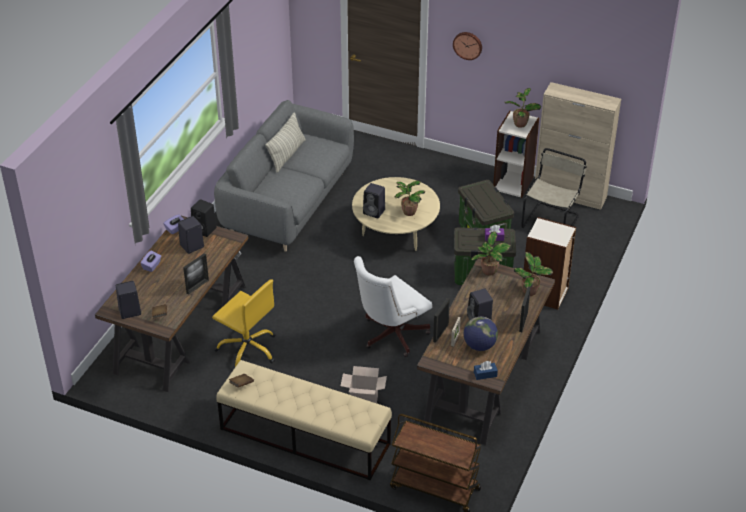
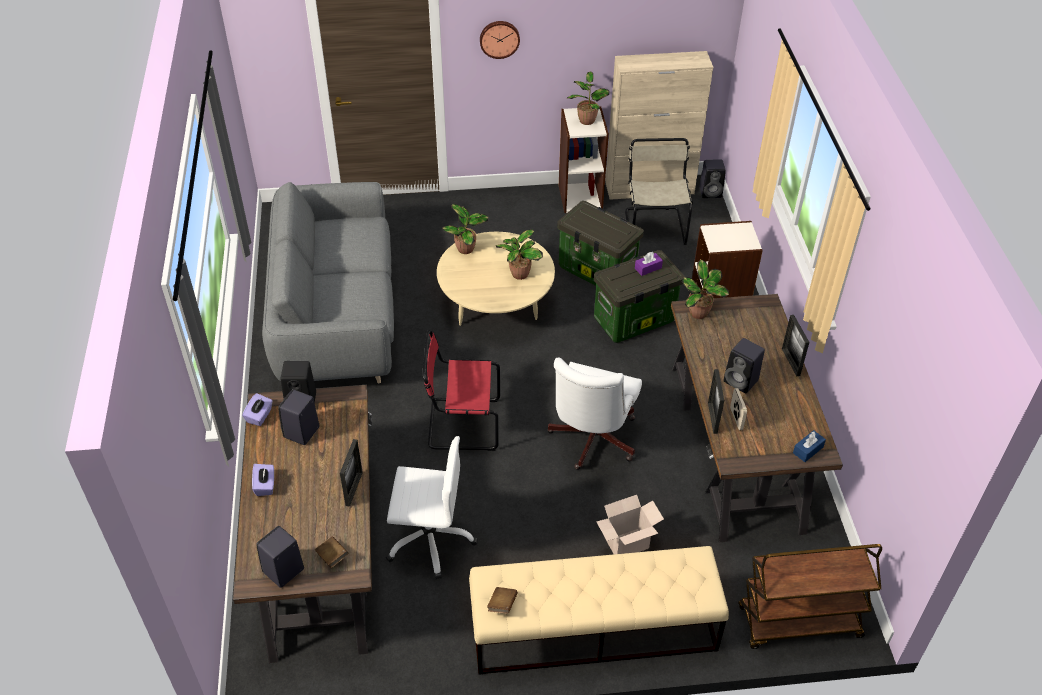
camera: 30 degrees left, 5 degrees up
yellow office chair [212,279,276,367] -> white office chair [386,436,478,579]
pillow [265,112,306,173] -> none
black speaker [363,183,385,218] -> black speaker moved to [699,159,726,198]
globe [464,317,498,351] -> none
potted plant [514,252,553,296] -> potted plant moved to [442,204,489,254]
none -> red chair [422,330,500,451]

